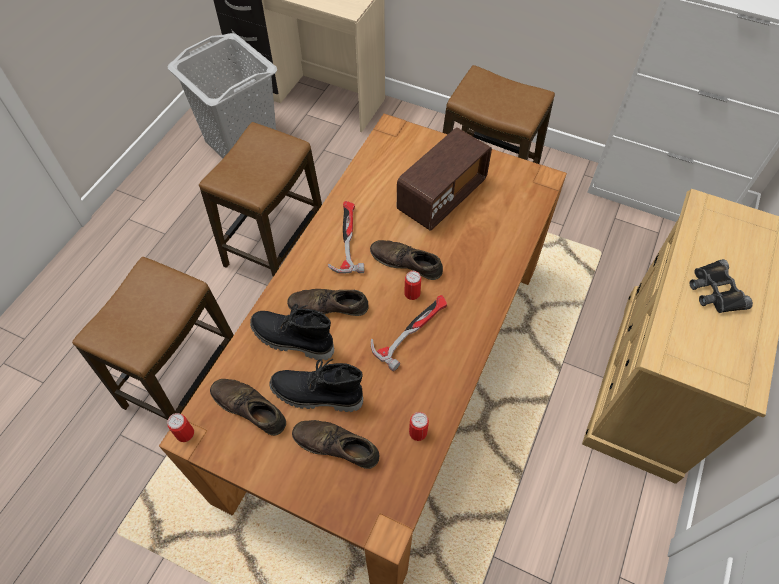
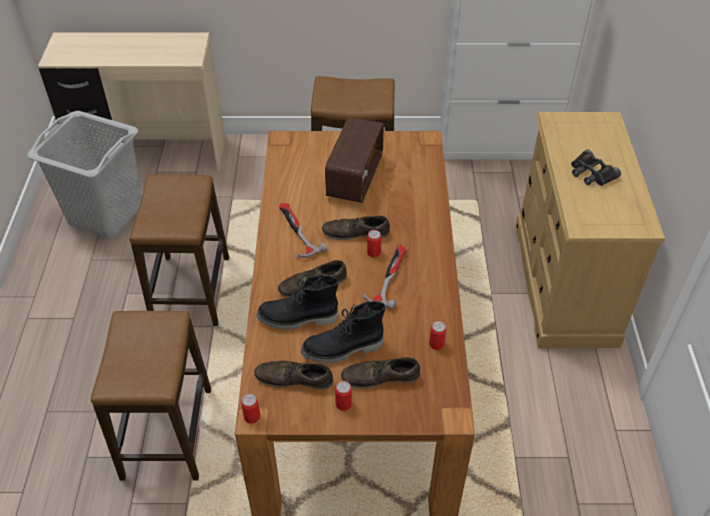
camera: 25 degrees left, 10 degrees down
none -> can [335,381,352,411]

